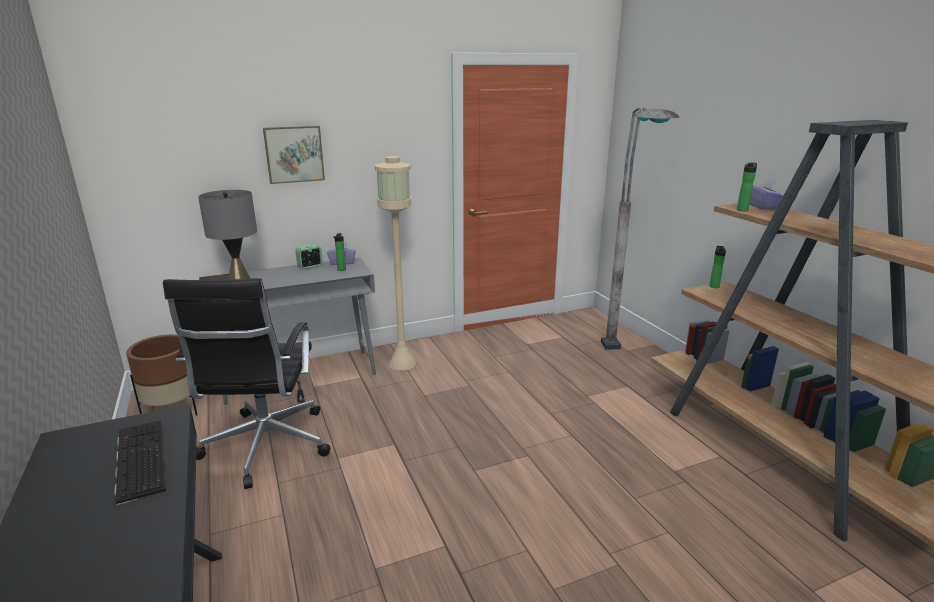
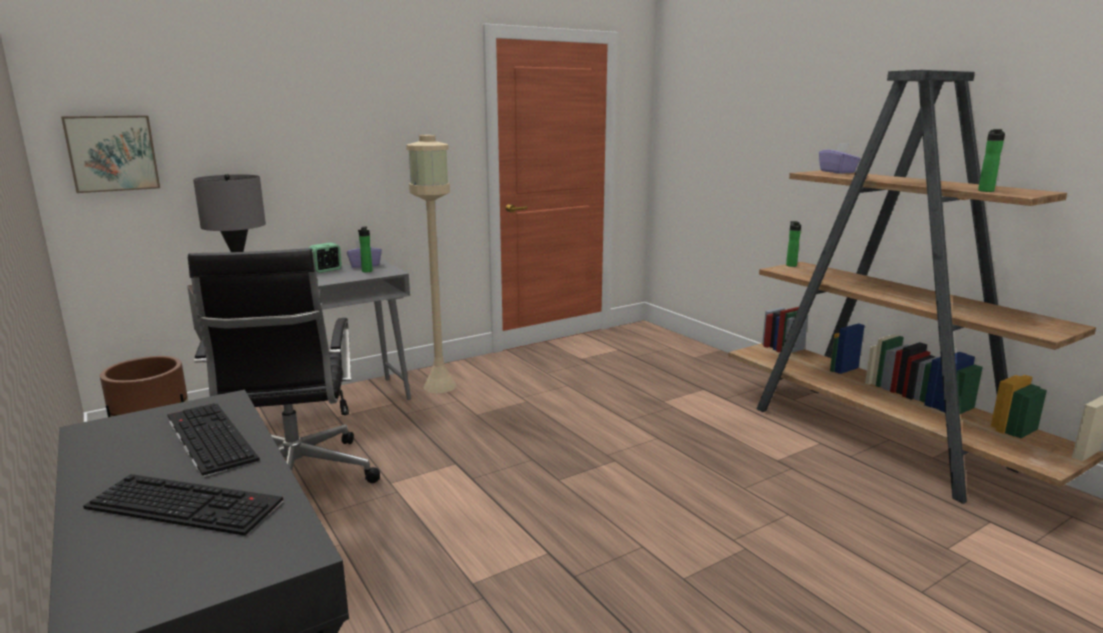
camera: 10 degrees left, 5 degrees down
picture [263,126,325,184] -> picture moved to [61,115,160,193]
grey floor lamp [601,107,679,350] -> none
bottle [737,162,757,211] -> bottle moved to [978,129,1005,192]
none -> keyboard [83,474,283,536]

